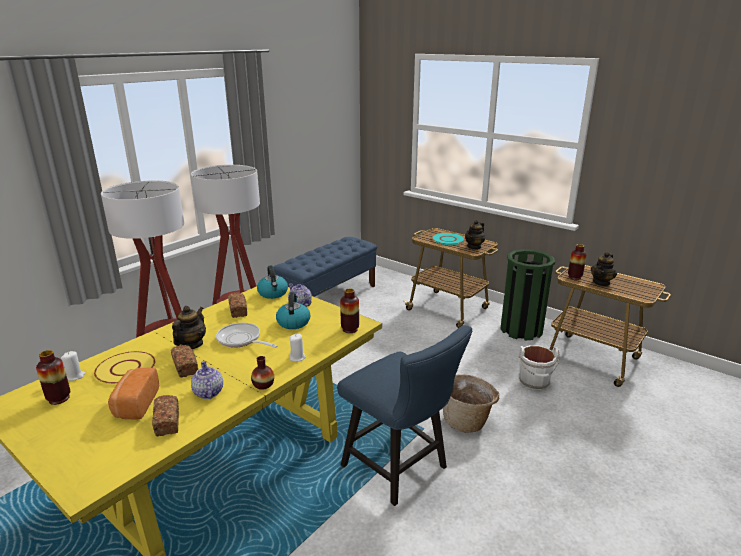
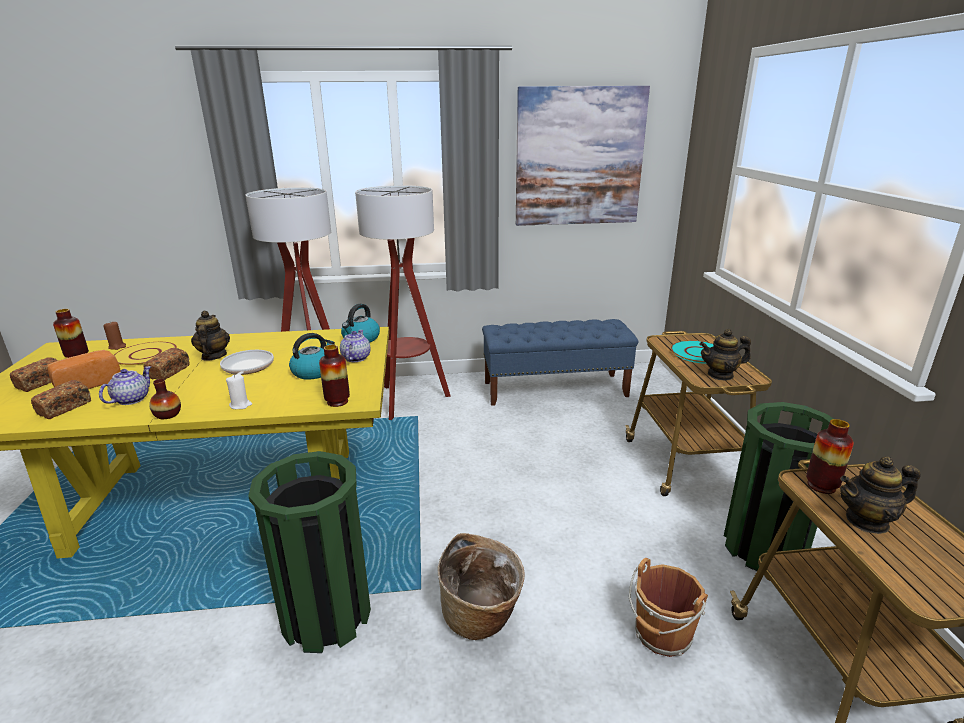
camera: 45 degrees right, 0 degrees up
white candle [61,351,85,381] -> brown candle [103,322,126,350]
teapot [172,306,206,349] -> teapot turned 75 degrees counterclockwise [191,311,230,361]
bread [228,292,247,318] -> bread moved to [10,357,58,392]
blue chair [337,325,472,506] -> green trash can [248,451,371,653]
white bucket [519,345,560,390] -> brown bucket [629,558,708,657]
none -> picture [516,86,650,226]

